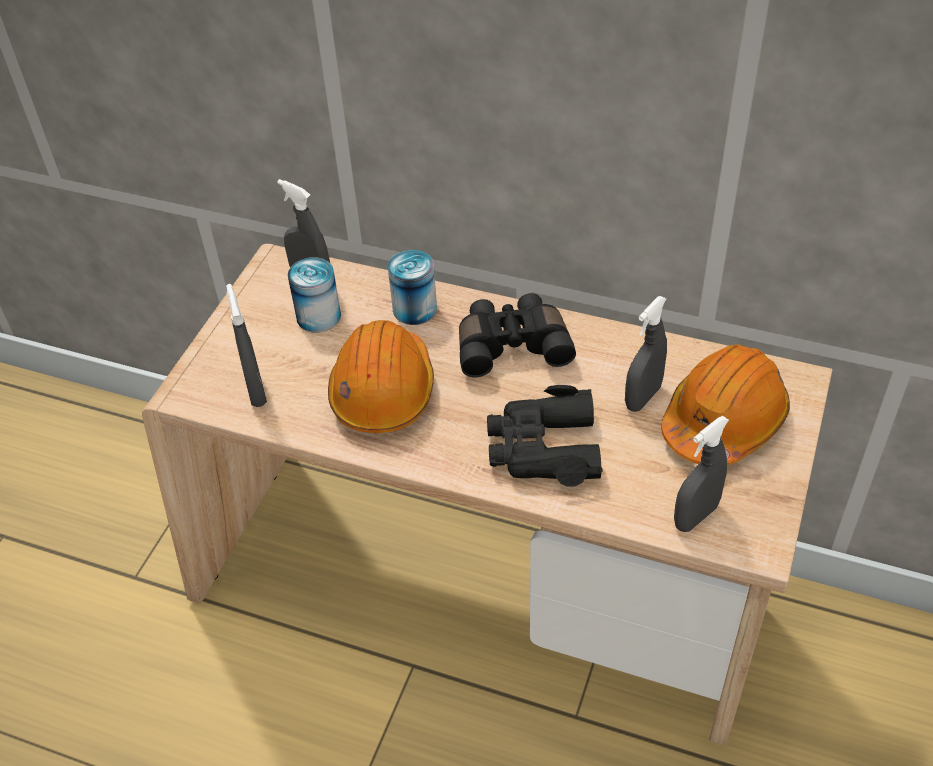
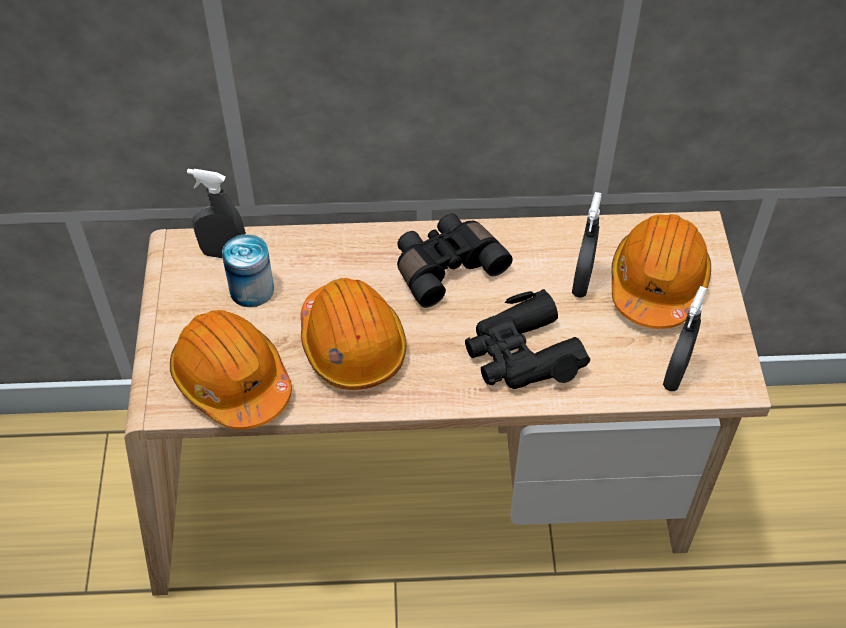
camera: 25 degrees left, 5 degrees up
grey spray bottle [226,284,267,407] -> orange hard hat [170,310,292,430]
can [388,250,437,325] -> none

